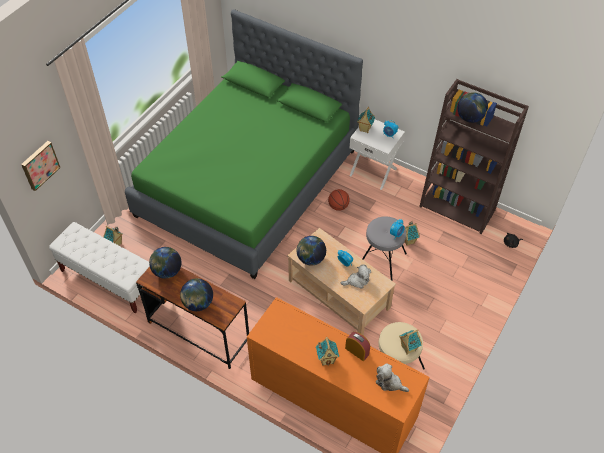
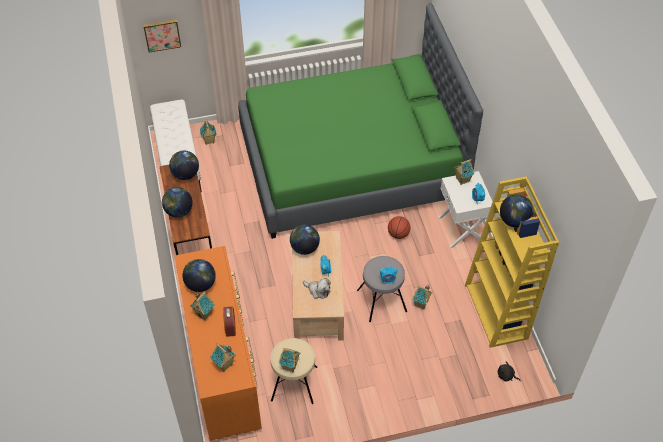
camera: 45 degrees right, 0 degrees up
plush toy [376,363,409,392] -> toy house [210,343,236,372]
brown bookcase [419,79,529,234] -> yellow bookcase [465,176,559,348]
none -> globe [182,259,216,292]

